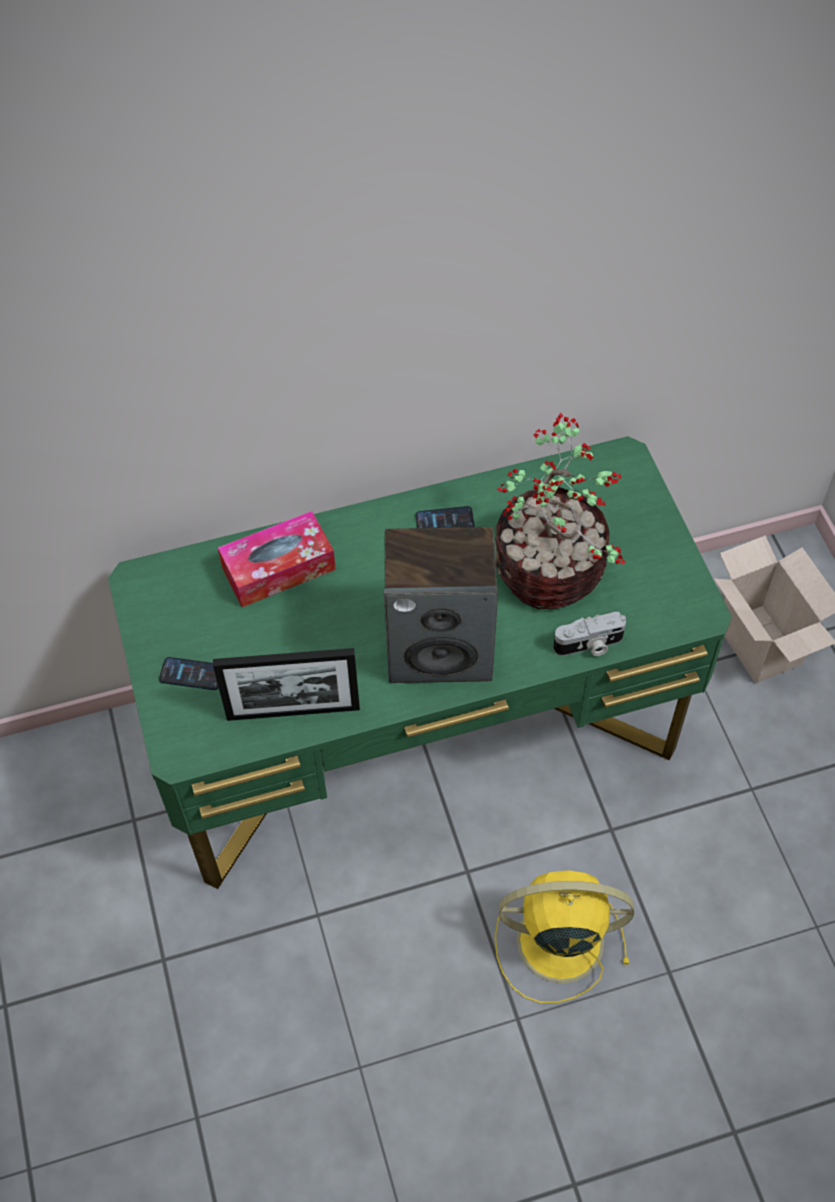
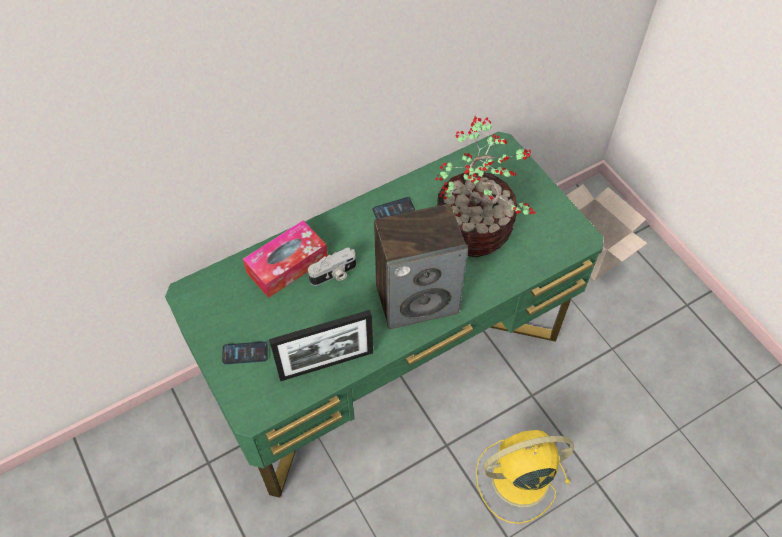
camera: 15 degrees left, 0 degrees up
camera [553,612,626,656] -> camera moved to [308,247,356,286]

